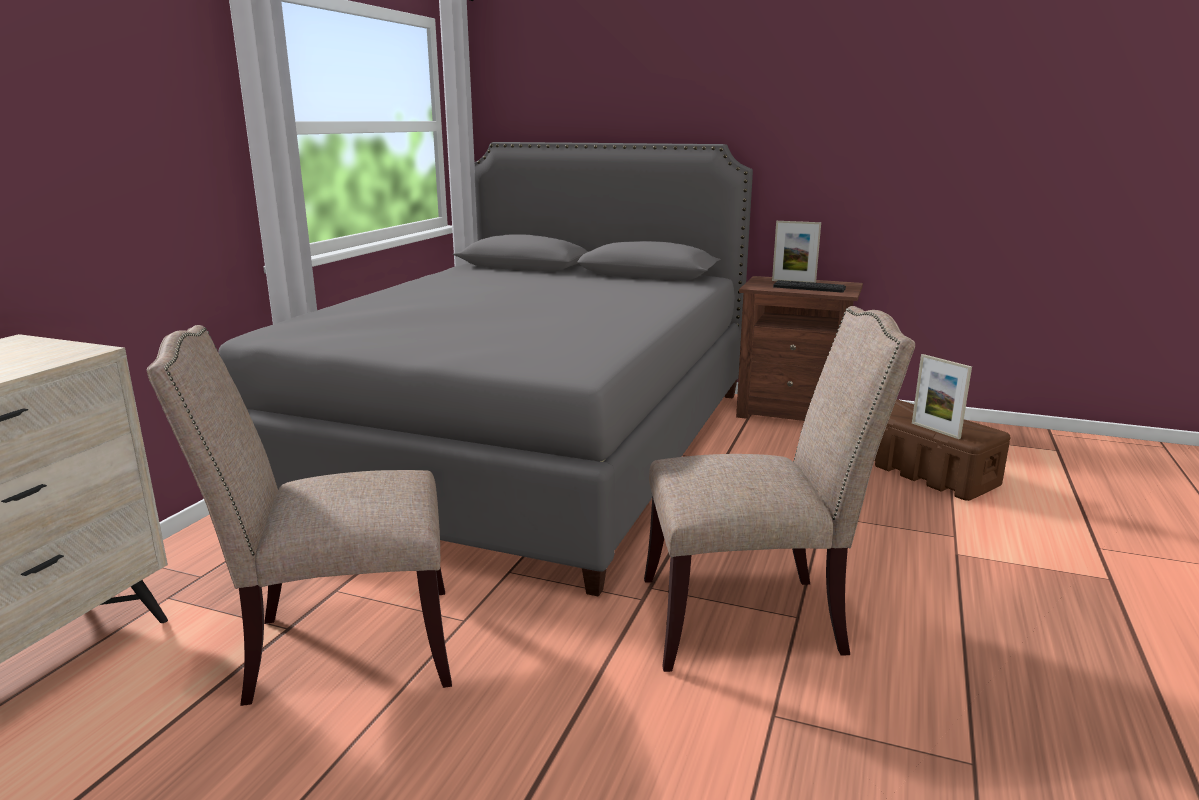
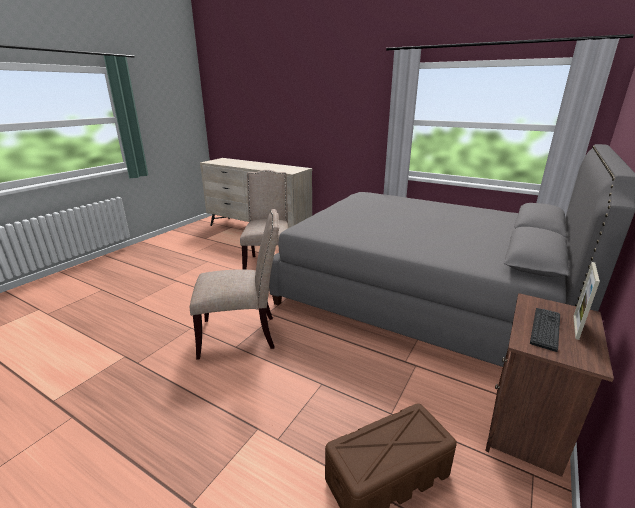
camera: 100 degrees right, 5 degrees up
beige chair [644,306,915,672] -> beige chair turned 105 degrees counterclockwise [190,209,279,360]
picture frame [912,354,972,439] -> none

